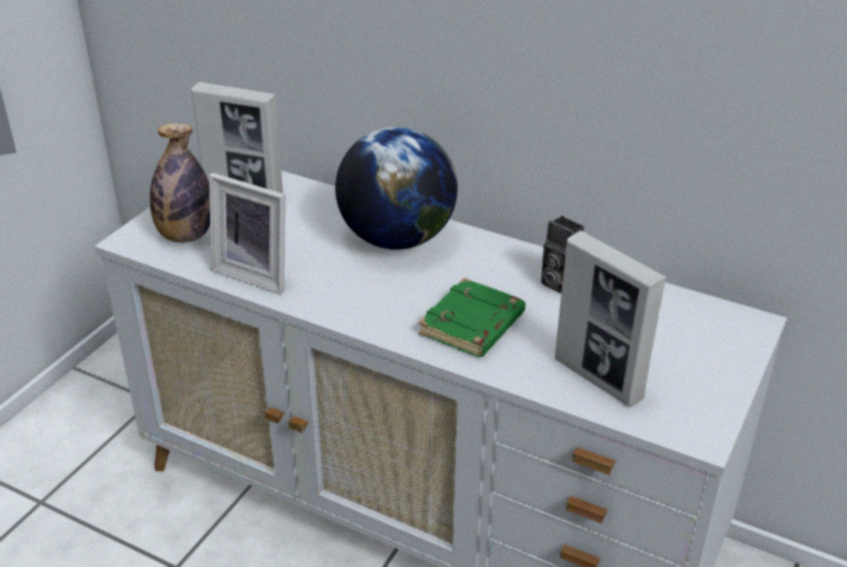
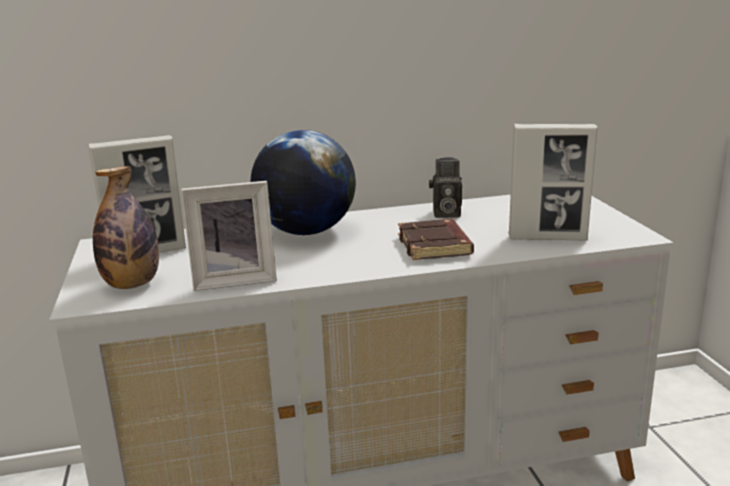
camera: 40 degrees left, 15 degrees down
green book [418,278,526,357] -> brown book [398,219,474,260]

